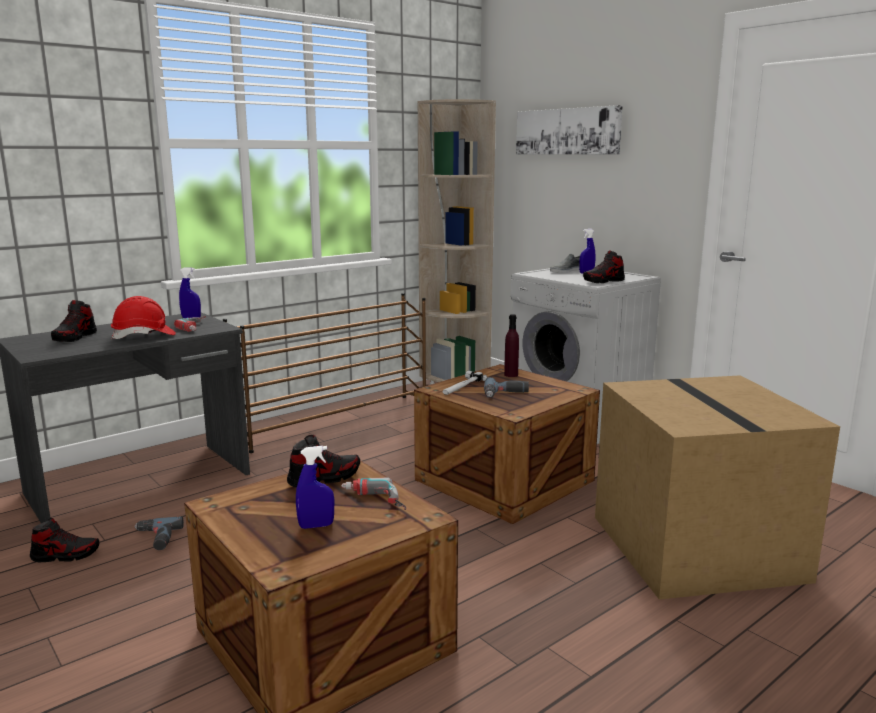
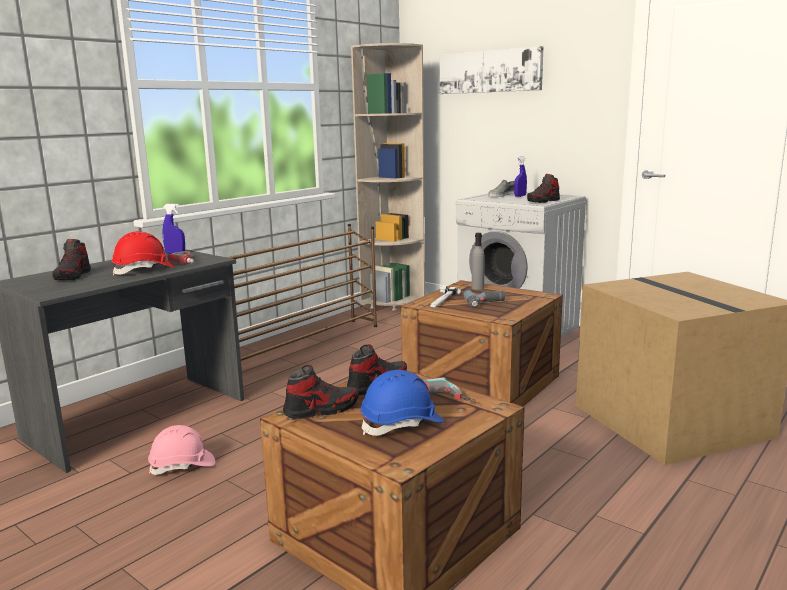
camera: 10 degrees left, 0 degrees up
shoe [30,518,99,562] -> shoe moved to [283,365,359,419]
power drill [134,516,184,550] -> pink hard hat [148,425,215,475]
blue spray bottle [296,446,334,529] -> blue hard hat [360,370,444,436]
purple bottle [504,314,519,377] -> grey bottle [472,233,485,290]

